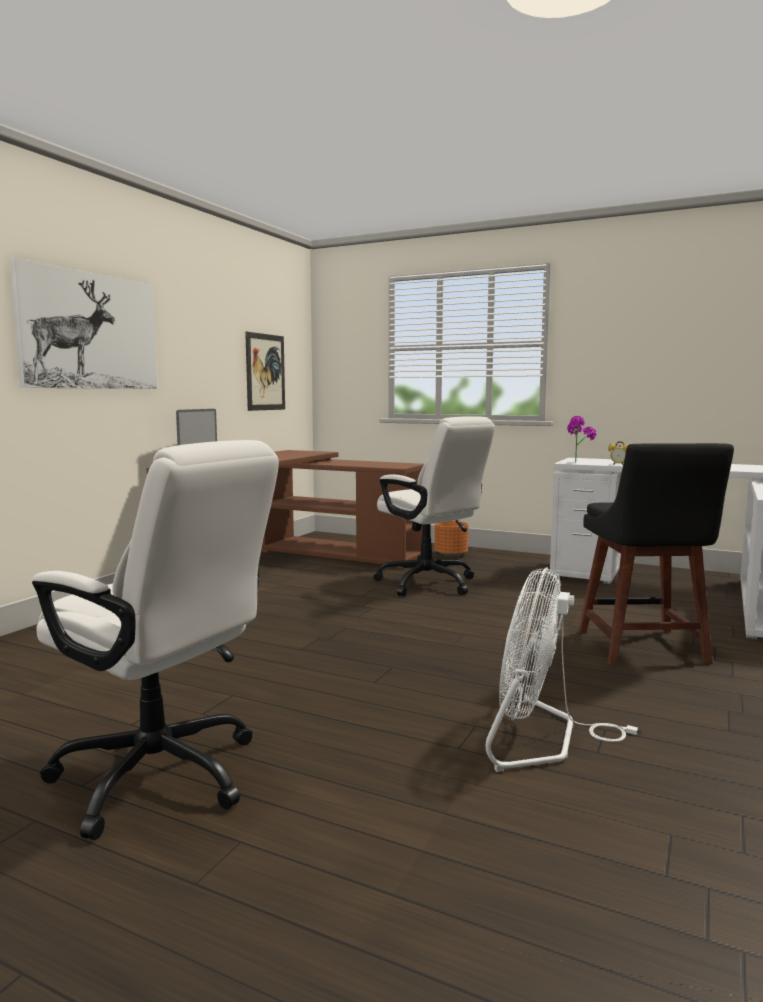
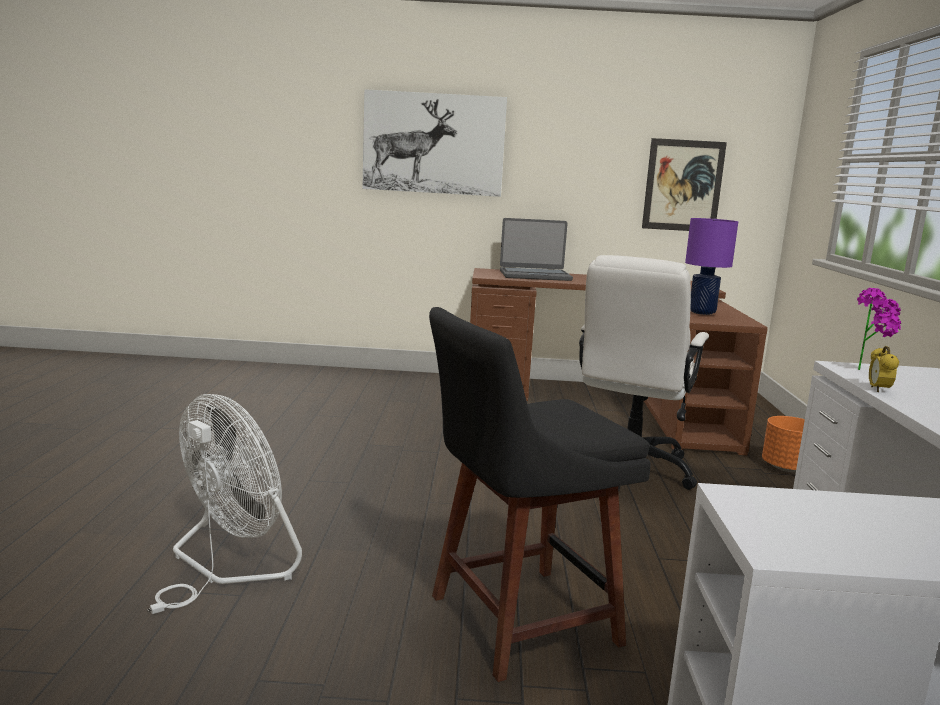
camera: 65 degrees right, 5 degrees up
white office chair [32,440,279,840] -> none
white fan [486,567,640,772] -> white fan turned 45 degrees clockwise [146,394,302,614]
none -> purple table lamp [685,218,738,315]

